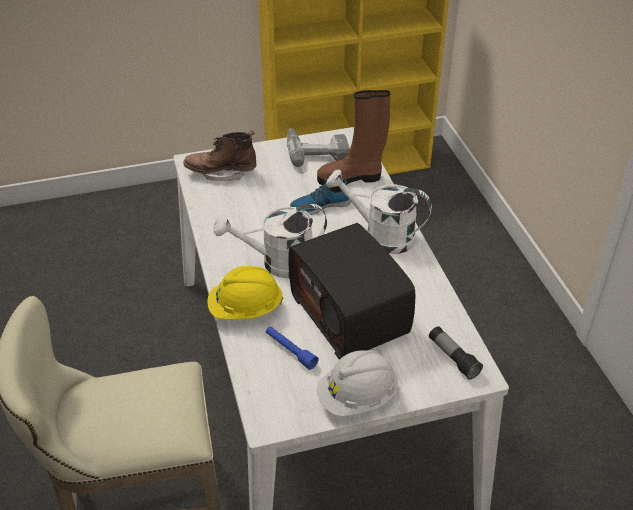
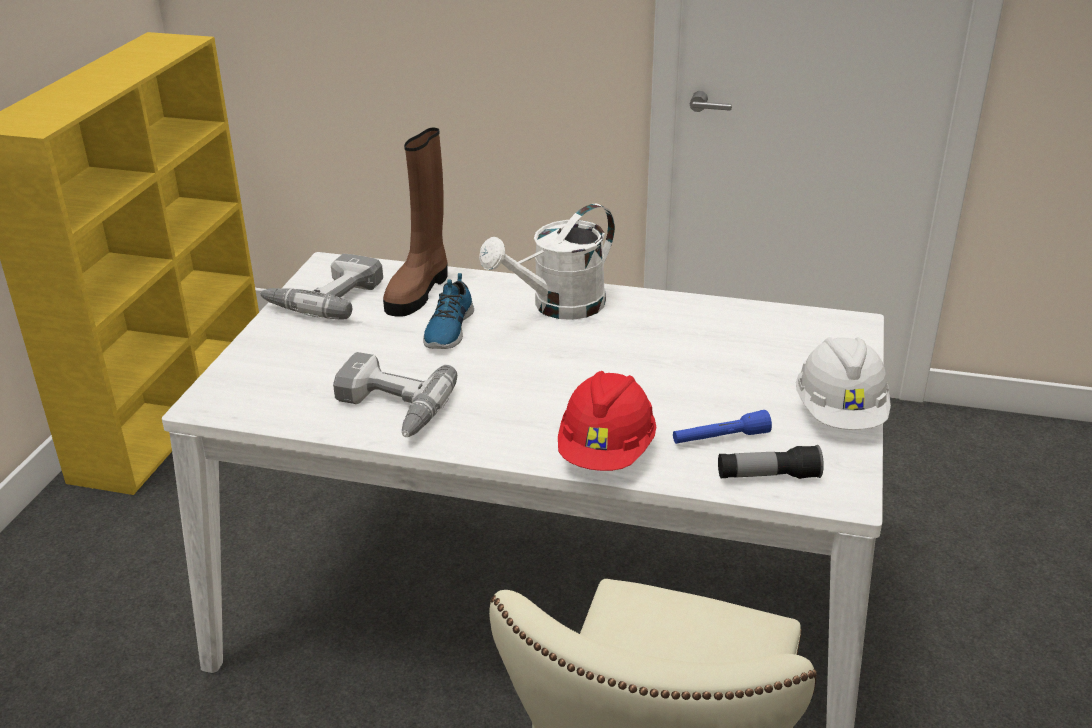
camera: 60 degrees left, 10 degrees down
brown boot [184,130,257,181] -> none
yellow hard hat [207,266,283,319] -> red hard hat [558,371,656,471]
white watering can [213,204,327,279] -> none
radio [288,223,415,360] -> none
flashlight [429,326,483,380] -> flashlight moved to [718,445,824,479]
none -> power drill [333,352,457,437]

